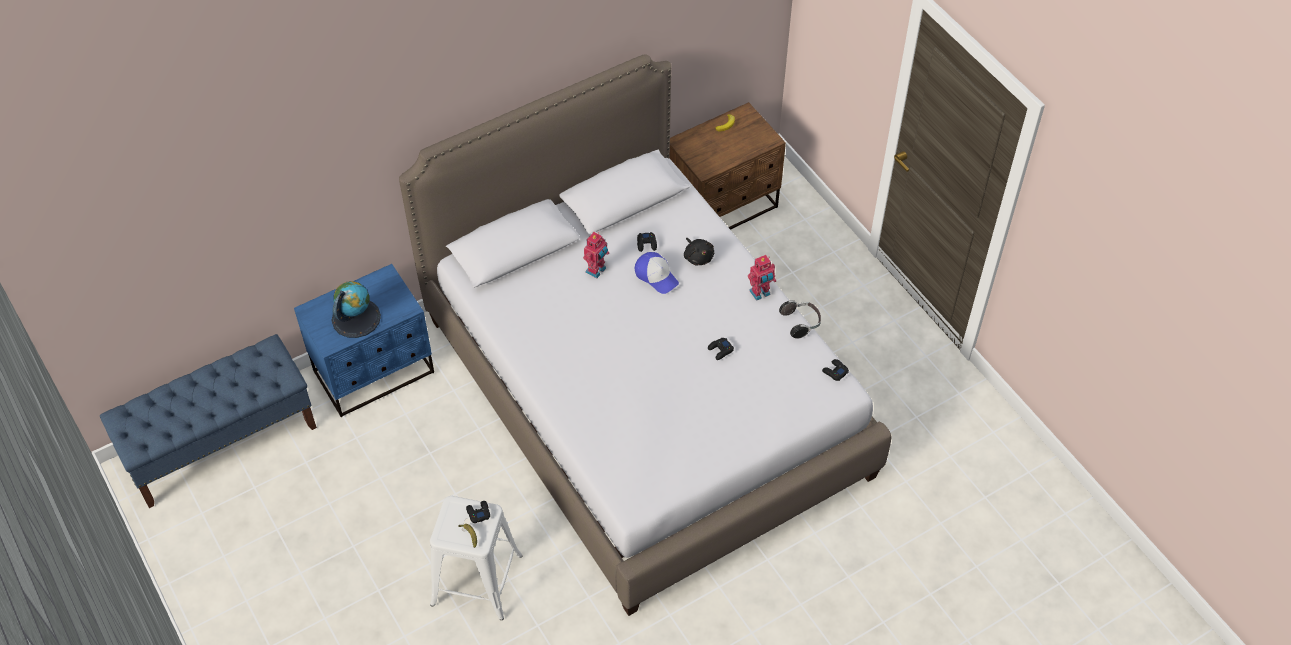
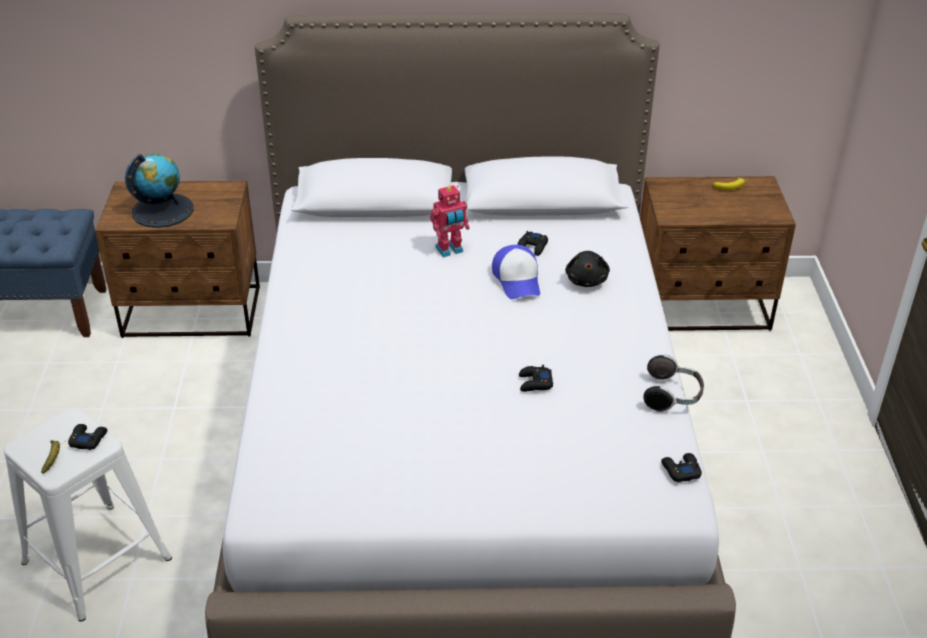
camera: 30 degrees right, 15 degrees down
blue nightstand [294,264,434,417] -> brown nightstand [95,181,260,338]
toy robot [748,255,776,301] -> none

